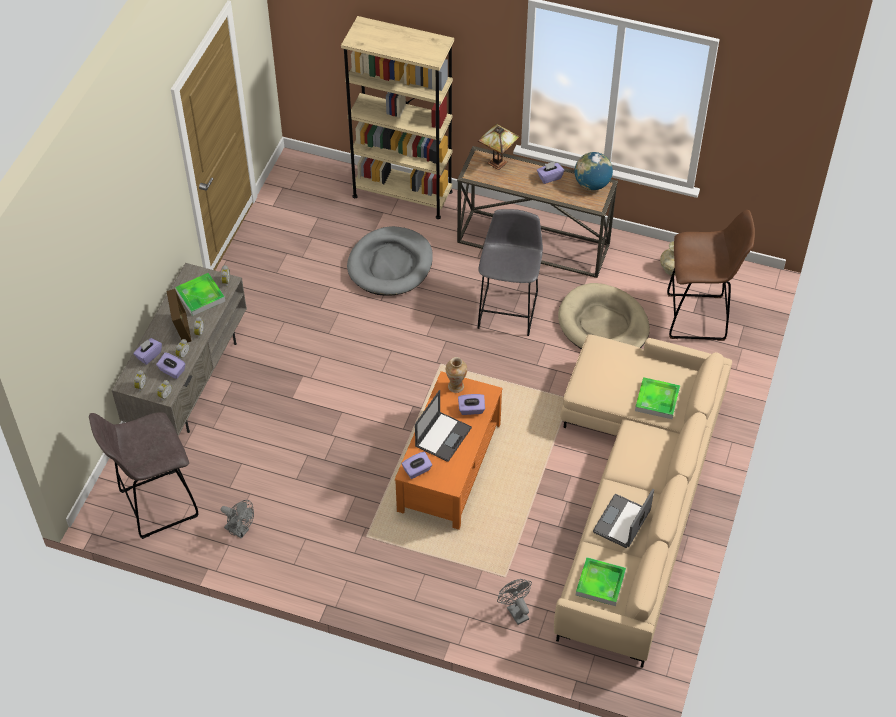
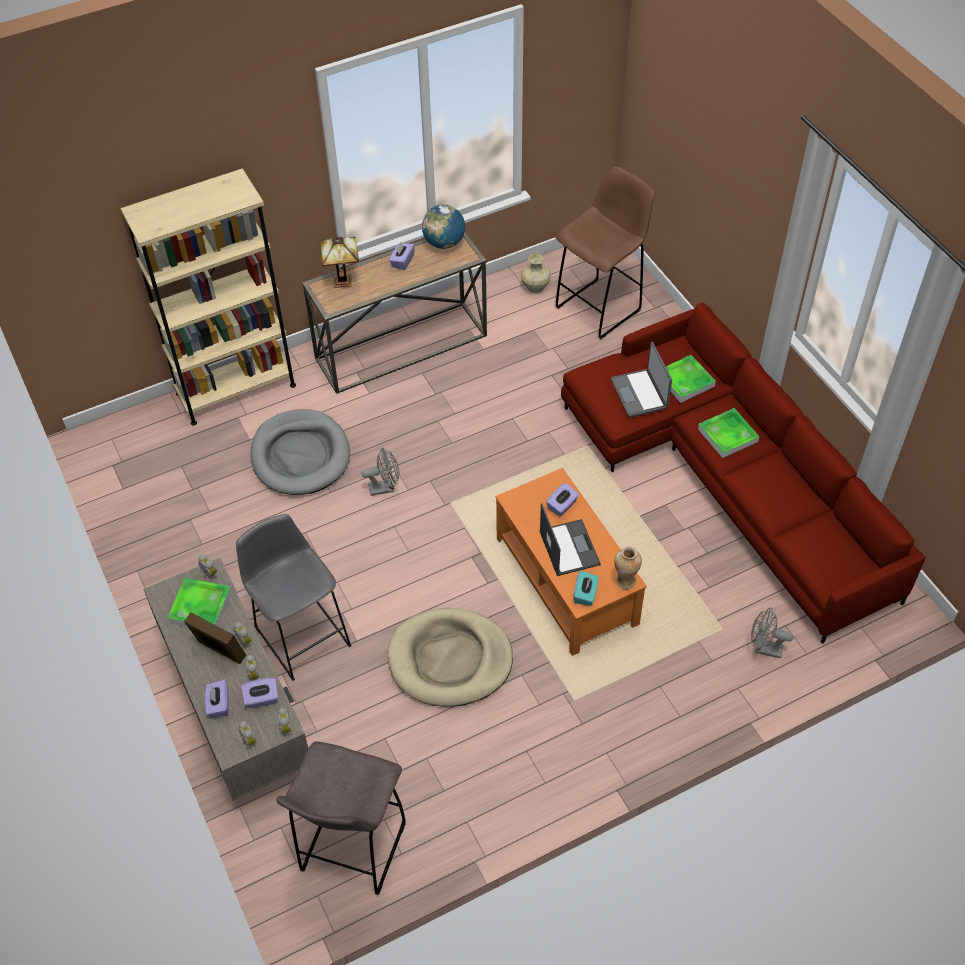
camera: 45 degrees left, 0 degrees up
grey fan [221,500,254,538] -> grey fan moved to [362,448,399,496]
purple tissue box [402,452,432,479] -> turquoise tissue box [574,570,598,606]
vase [446,357,467,393] -> vase moved to [614,546,642,590]
grey stool [477,209,543,336] -> grey stool moved to [236,514,352,681]
beige sofa [554,334,732,668] -> red sofa [561,303,925,644]
beige dog bed [558,283,650,350] -> beige dog bed moved to [388,608,513,707]
tray [576,557,626,606] -> tray moved to [698,408,759,458]
laptop [593,489,654,548] -> laptop moved to [611,342,672,418]

